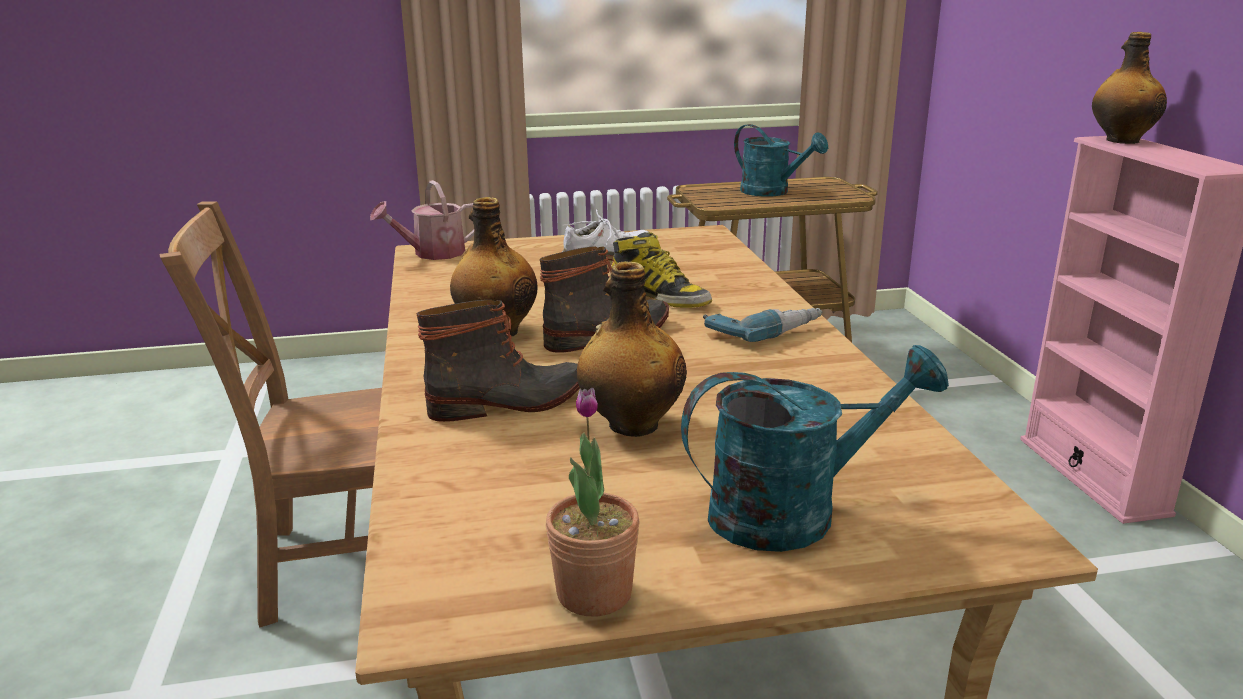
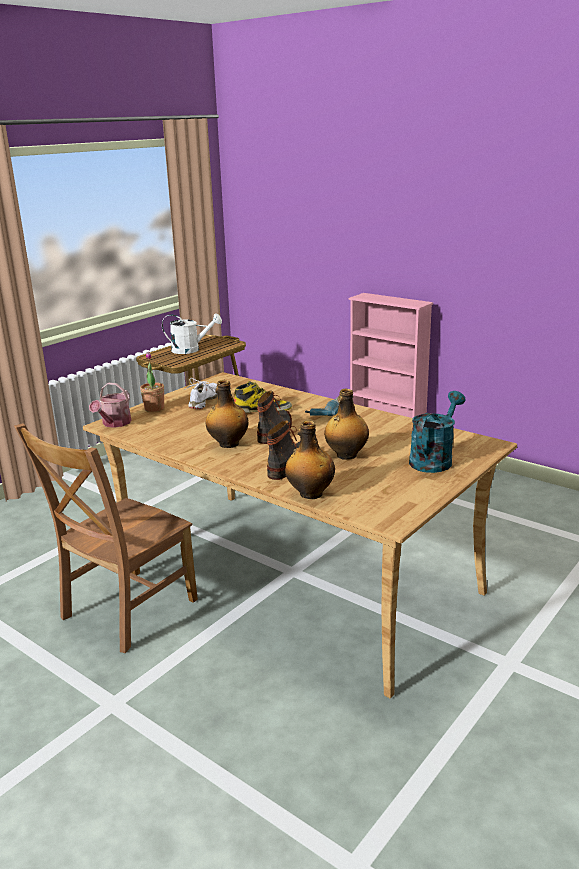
camera: 40 degrees left, 0 degrees up
potted plant [546,388,639,616] -> potted plant moved to [140,352,164,412]
turquoise watering can [734,124,828,197] -> white watering can [162,313,222,354]
bottle [1092,32,1167,144] -> bottle moved to [285,421,335,499]

